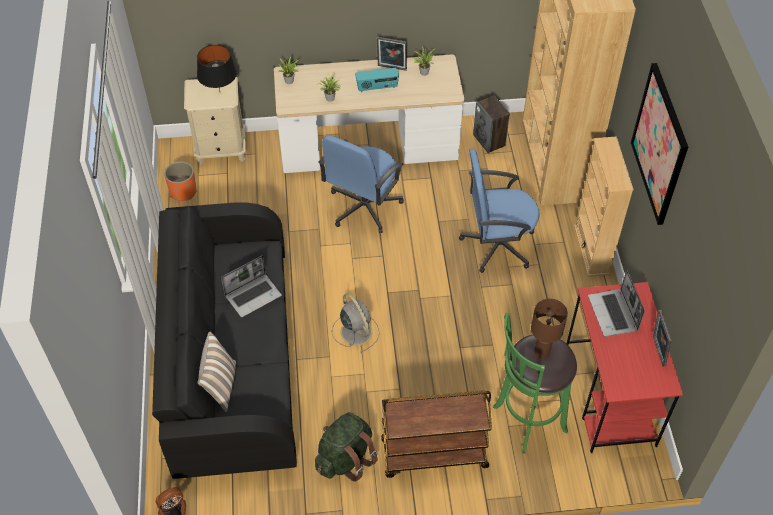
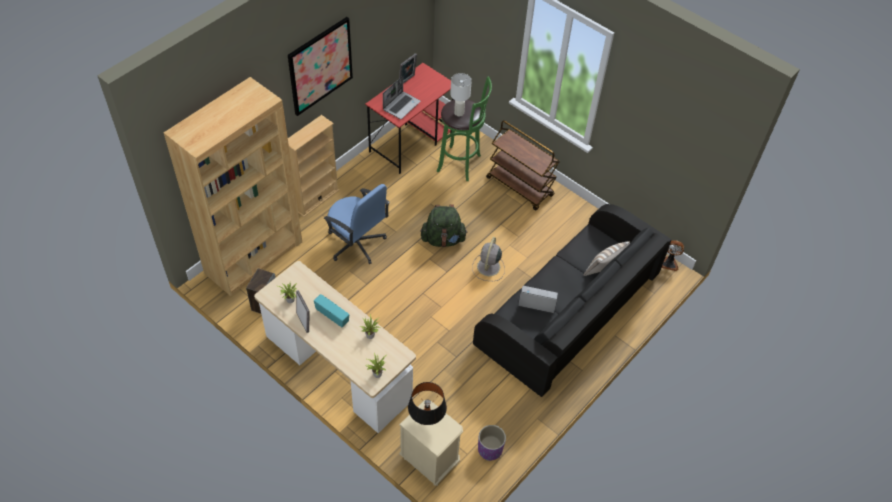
camera: 135 degrees left, 0 degrees up
orange planter [164,161,197,201] -> purple planter [478,425,506,461]
green backpack [315,412,378,482] -> green backpack moved to [421,204,468,247]
blue office chair [318,135,404,233] -> none
brown table lamp [531,298,568,358] -> white table lamp [450,73,472,116]

